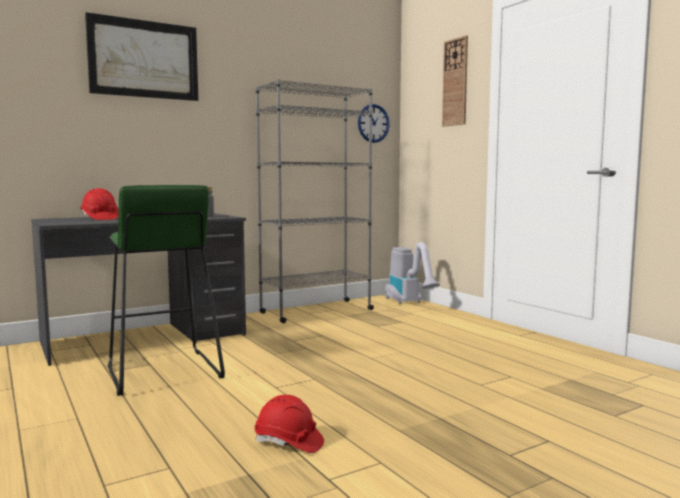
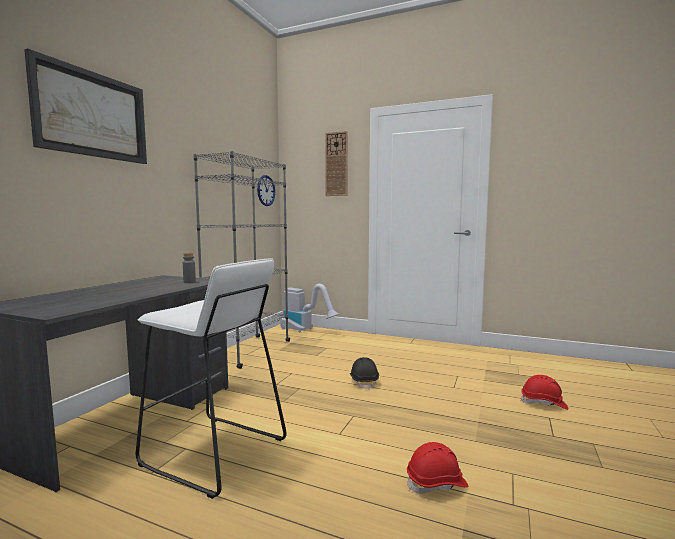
camera: 35 degrees left, 0 degrees up
red hard hat [80,188,118,220] -> red hard hat moved to [521,375,568,410]
green stool [108,185,225,396] -> white stool [136,258,287,499]
none -> black hard hat [350,357,379,390]

